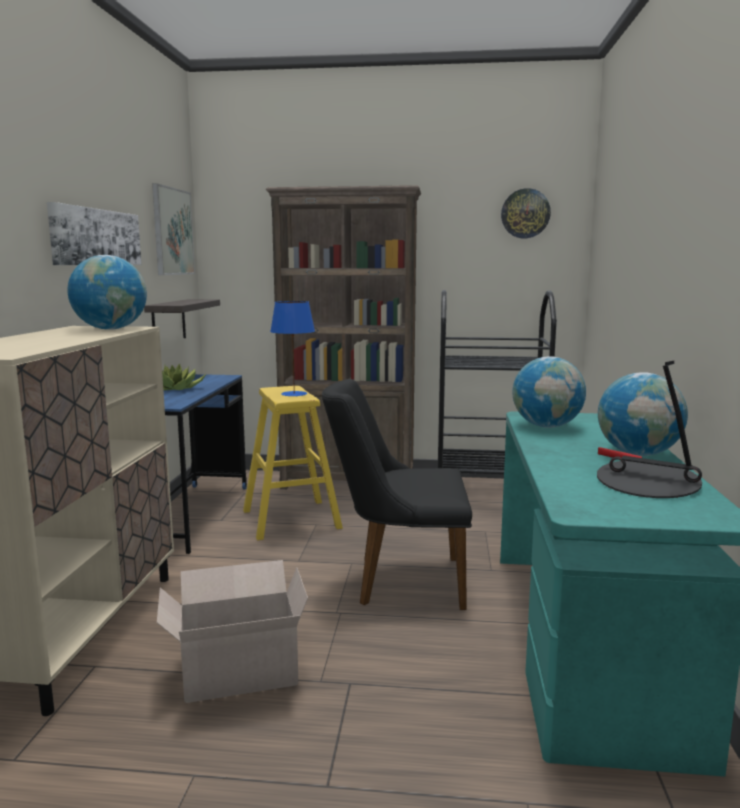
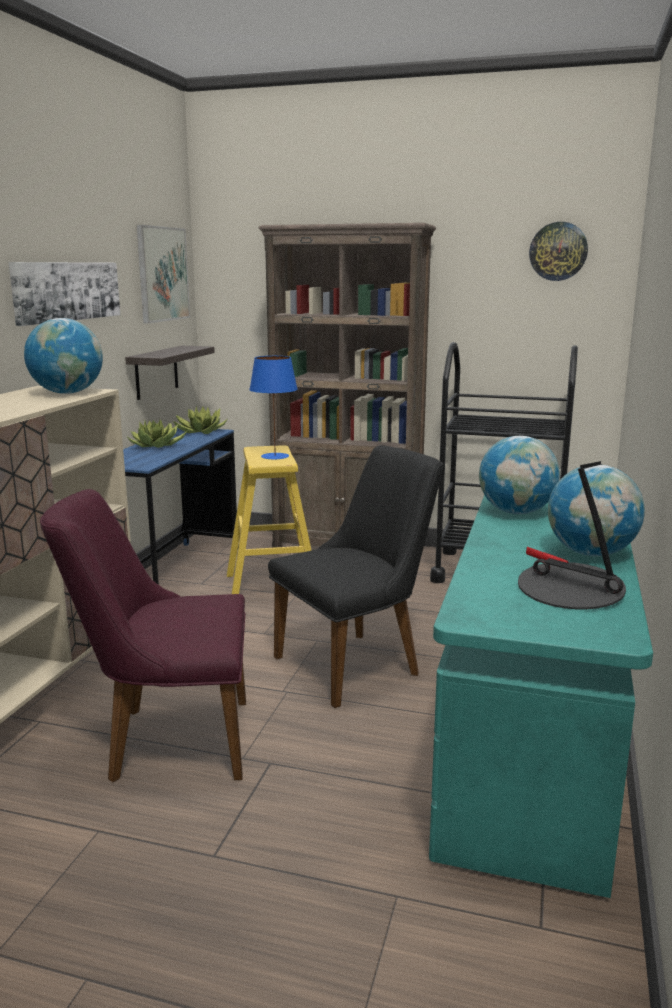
camera: 10 degrees right, 5 degrees up
cardboard box [157,560,308,703] -> purple chair [40,489,246,782]
black chair [322,379,472,610] -> black chair turned 135 degrees clockwise [268,445,443,708]
none -> potted plant [173,405,227,434]

